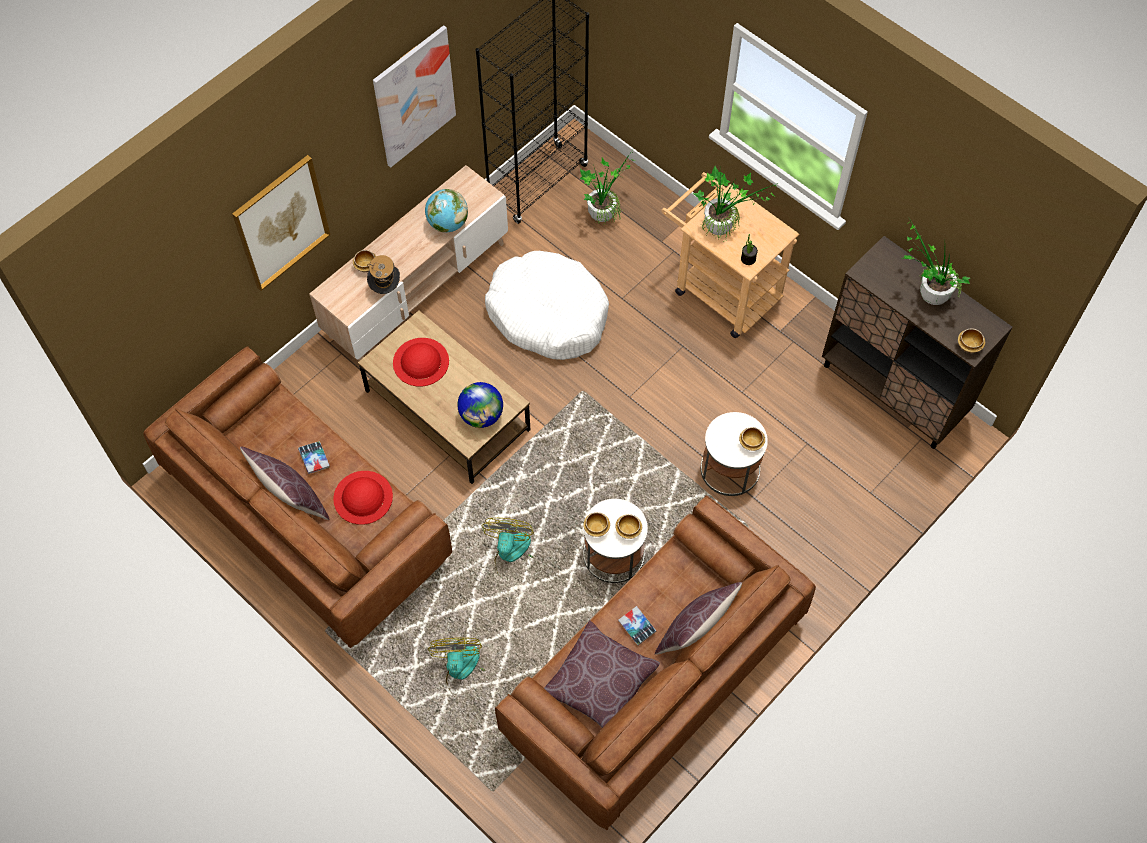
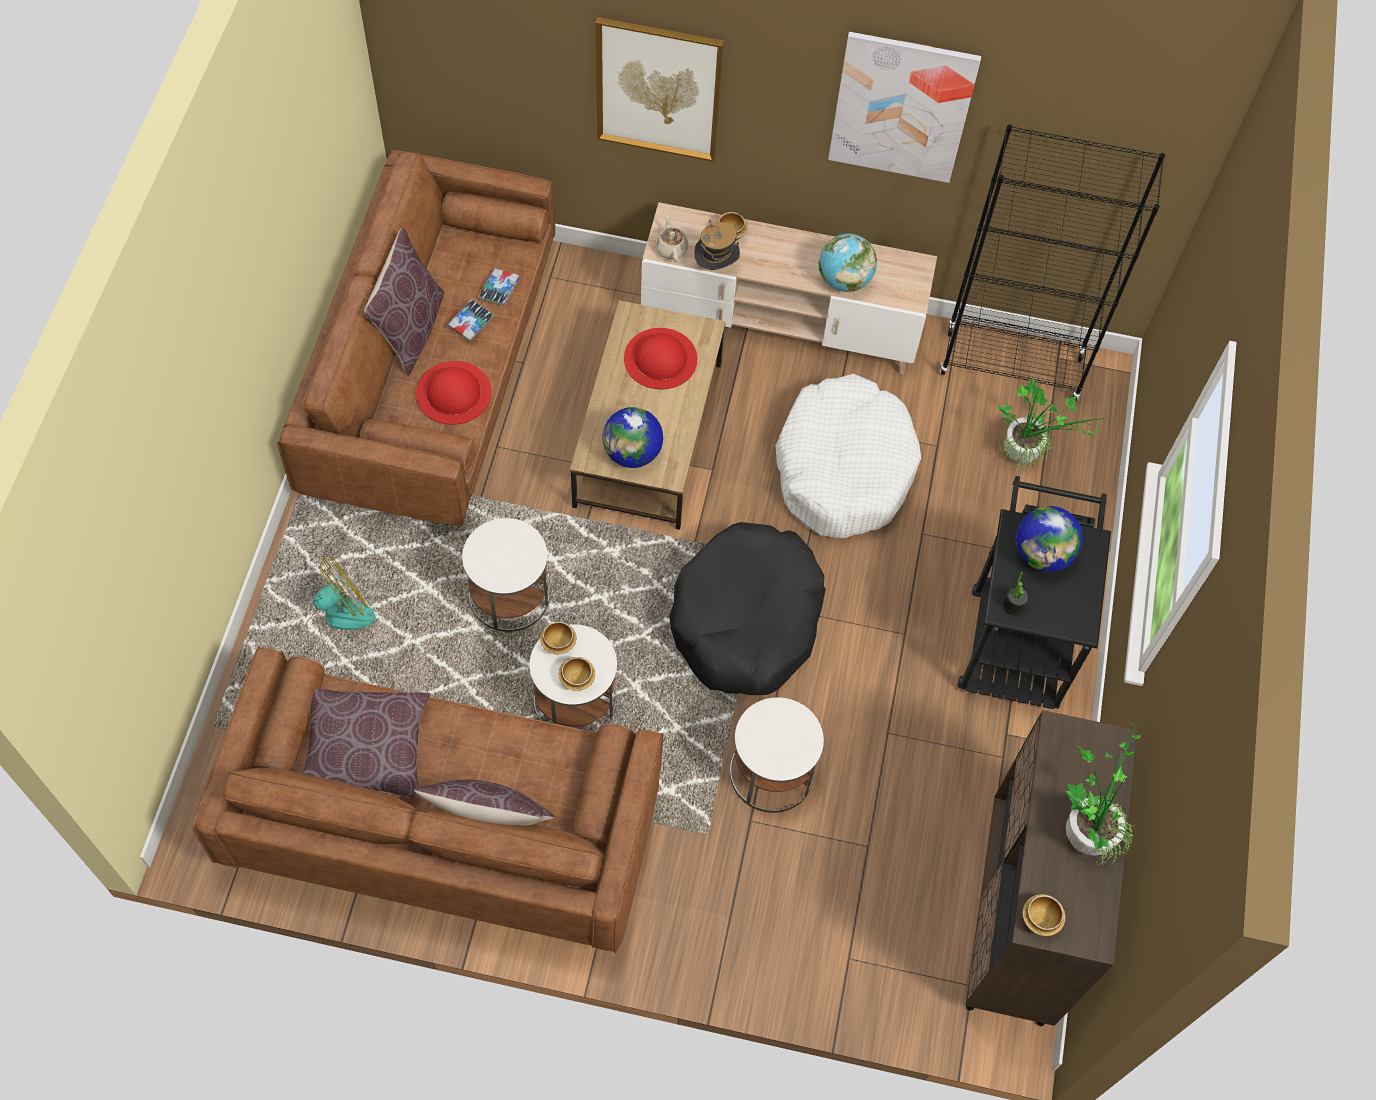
camera: 55 degrees right, 0 degrees up
fan [482,518,534,577] -> white side table [462,518,550,632]
book [618,606,656,645] -> book moved to [478,269,520,306]
beige cart [661,172,799,338] -> black cart [958,476,1111,709]
potted plant [693,166,778,241] -> globe [1016,506,1083,572]
bowl [739,427,765,451] -> none
none -> beige teapot [655,214,688,262]
none -> black dog bed [669,522,826,695]

